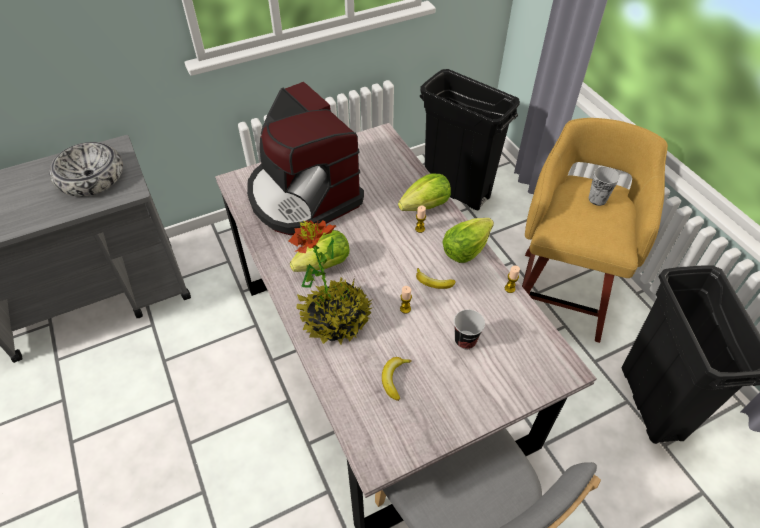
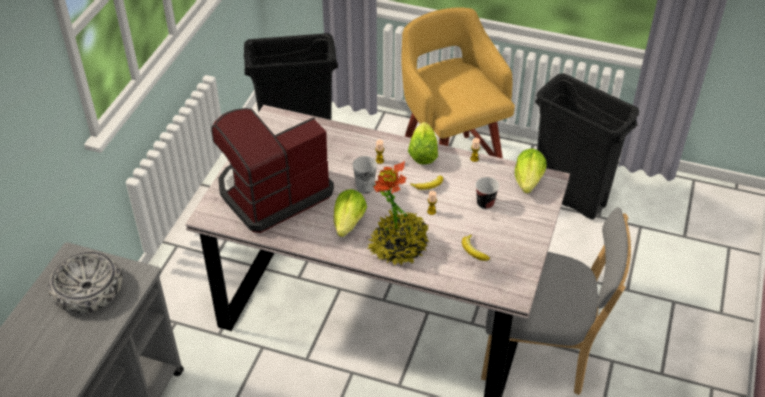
camera: 45 degrees left, 5 degrees down
coffee machine [247,82,364,235] -> coffee machine turned 135 degrees clockwise [211,108,334,233]
lettuce [398,173,451,211] -> lettuce moved to [515,148,547,193]
cup [589,167,620,206] -> cup moved to [353,156,377,194]

